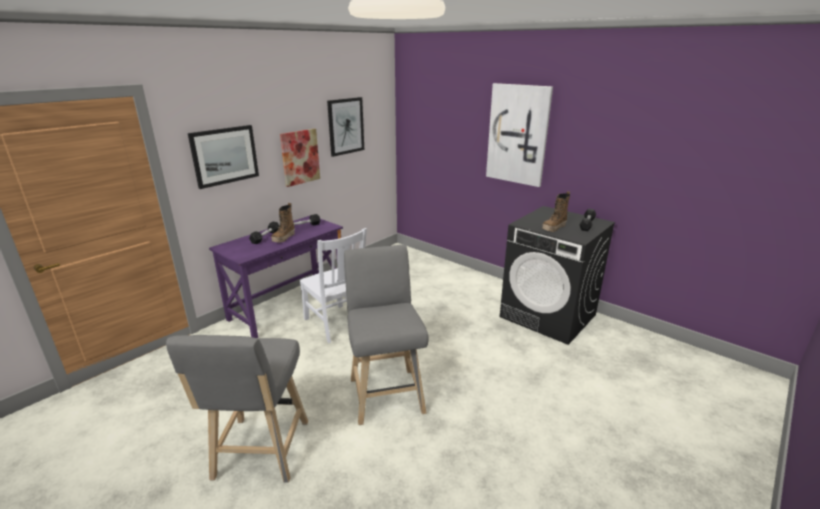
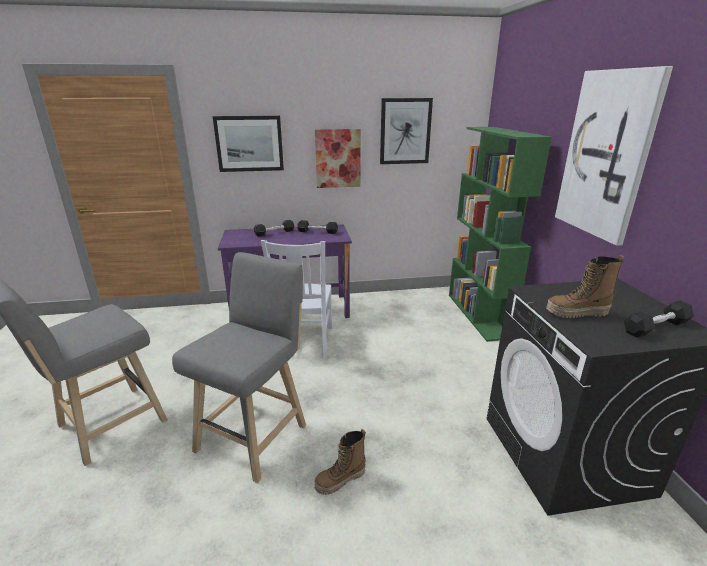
camera: 40 degrees right, 0 degrees up
boot [271,203,295,243] -> boot moved to [315,429,366,495]
none -> green bookcase [449,127,552,342]

